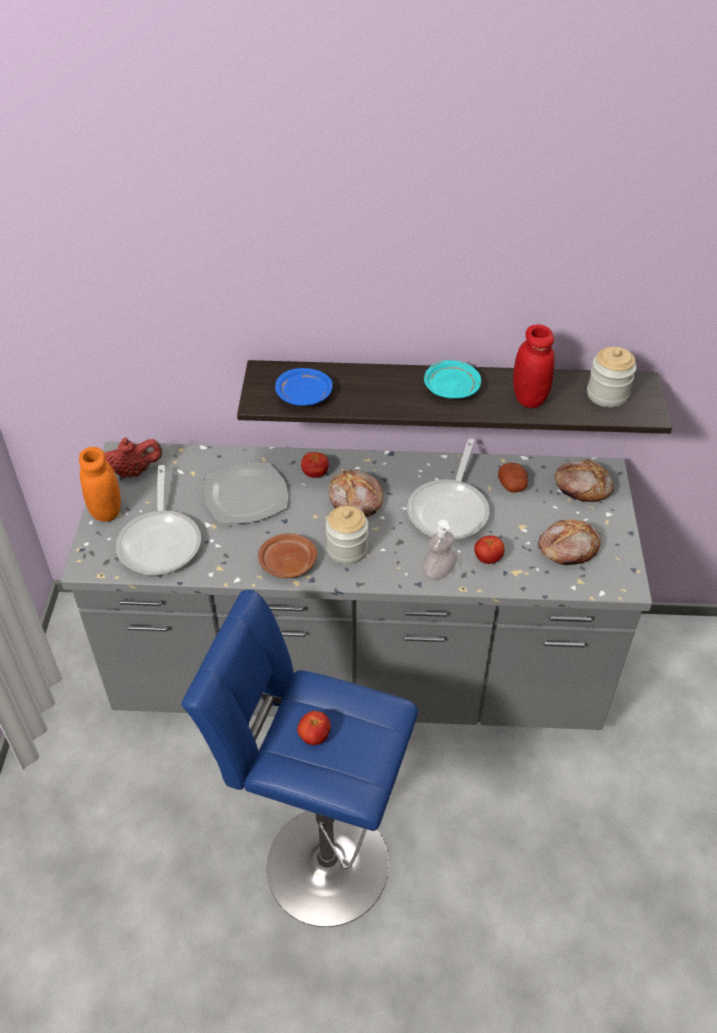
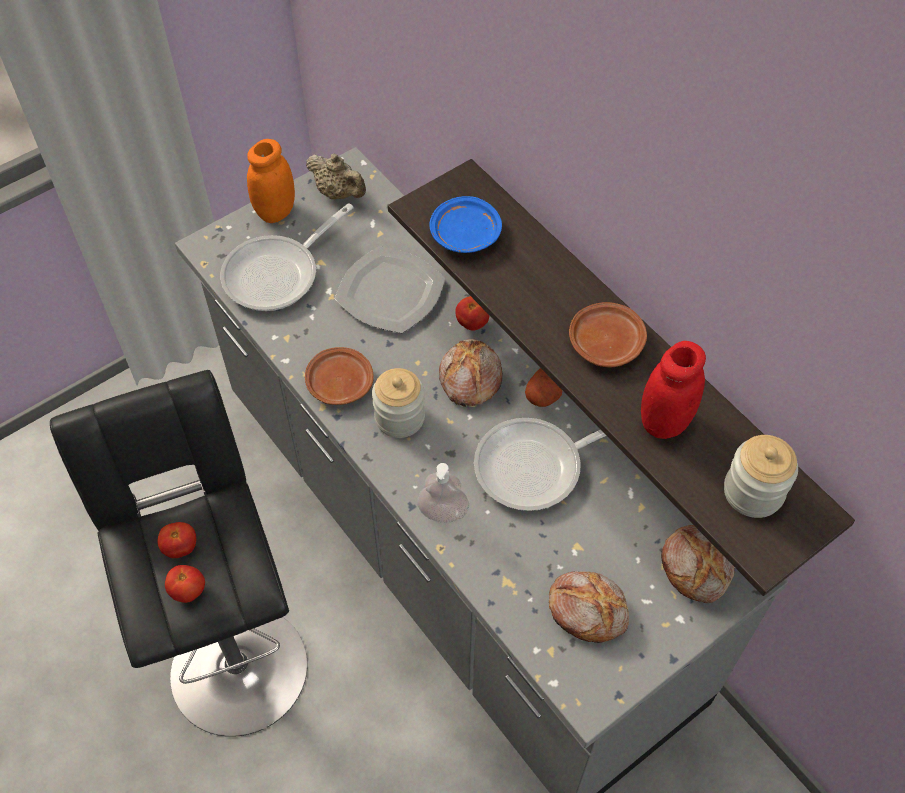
camera: 50 degrees right, 10 degrees up
red teapot [104,438,162,477] -> beige teapot [306,153,366,199]
blue stool [181,590,418,927] -> black stool [50,370,307,737]
turquoise plate [424,360,481,399] -> brown plate [569,302,647,367]
tomato [474,536,505,564] -> tomato moved to [165,565,205,603]
potato [498,463,528,492] -> potato moved to [525,368,562,407]

